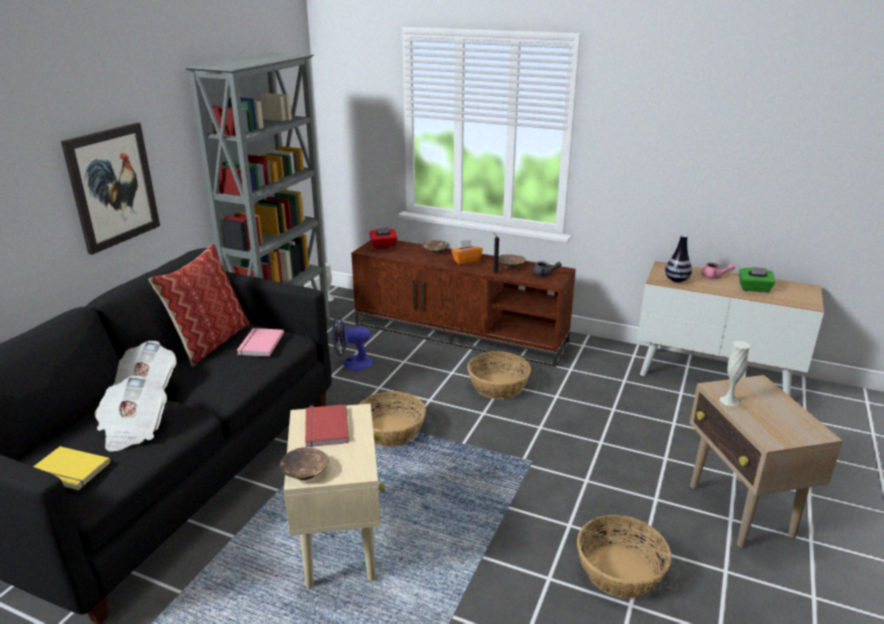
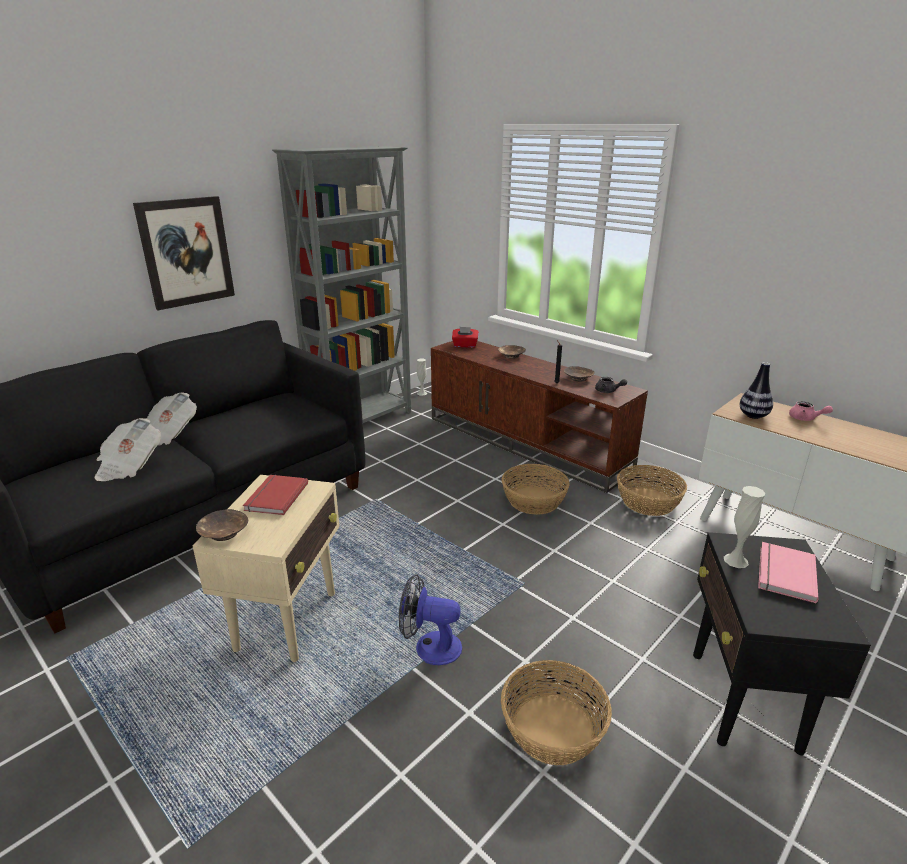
camera: 20 degrees right, 0 degrees up
yellow book [33,446,110,490] -> none
pillow [148,243,250,367] -> none
pink book [237,328,284,356] -> pink book moved to [758,542,819,603]
fan [332,316,373,371] -> fan moved to [399,574,462,665]
basket [360,391,426,447] -> basket moved to [617,465,687,516]
orange tissue box [451,239,483,265] -> none
beige side table [690,375,843,547] -> black side table [693,532,871,755]
green tissue box [739,267,775,292] -> none

